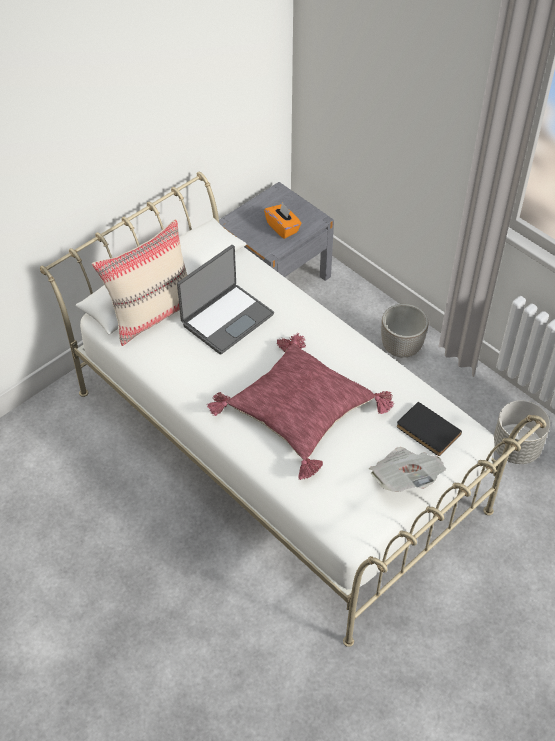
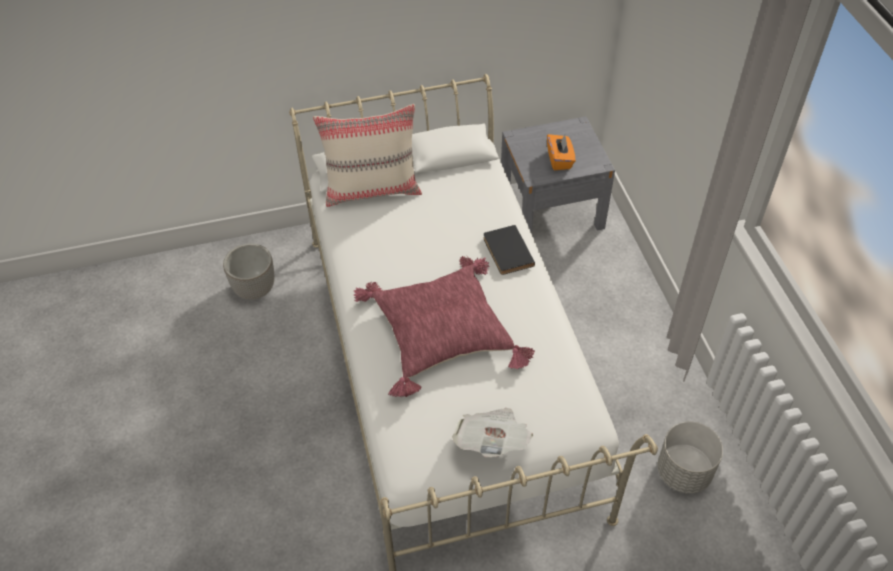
camera: 30 degrees right, 0 degrees up
laptop [177,245,274,355] -> none
planter [381,304,428,358] -> planter moved to [223,243,274,300]
black book [397,402,462,456] -> black book moved to [483,225,535,275]

